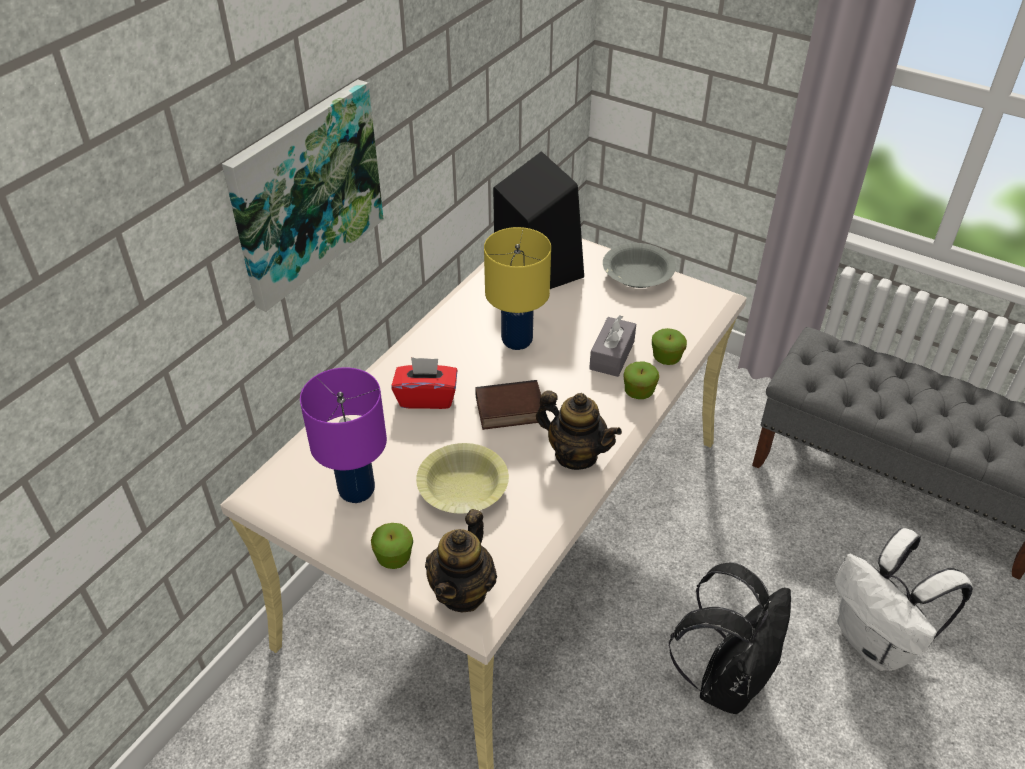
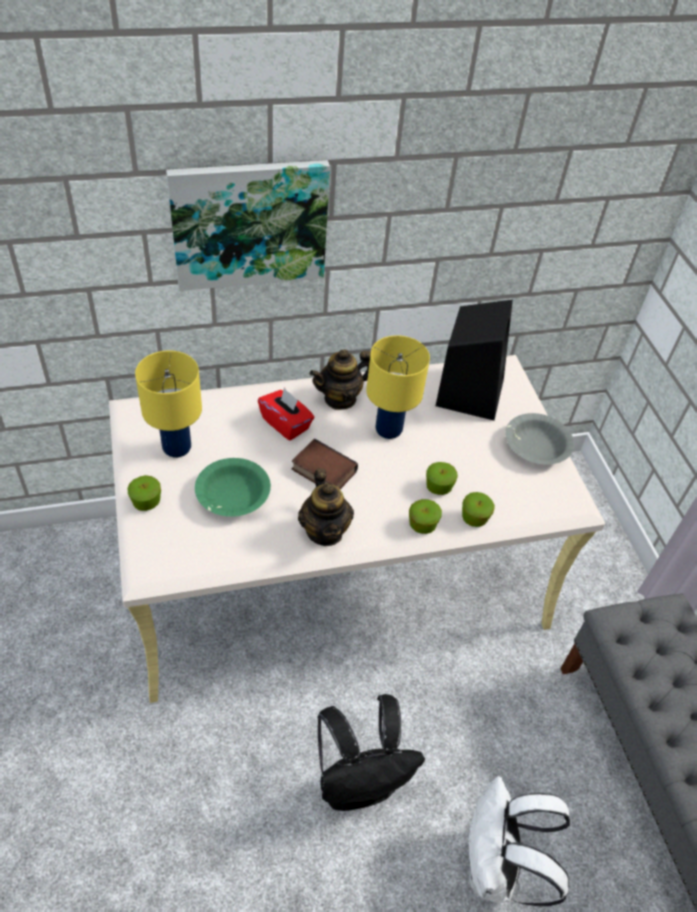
camera: 40 degrees right, 5 degrees up
purple table lamp [300,367,387,503] -> yellow table lamp [135,351,202,458]
yellow bowl [416,443,509,513] -> green bowl [195,458,271,517]
teapot [425,509,497,613] -> teapot moved to [310,349,371,410]
grey tissue box [589,315,636,377] -> apple [426,462,458,495]

